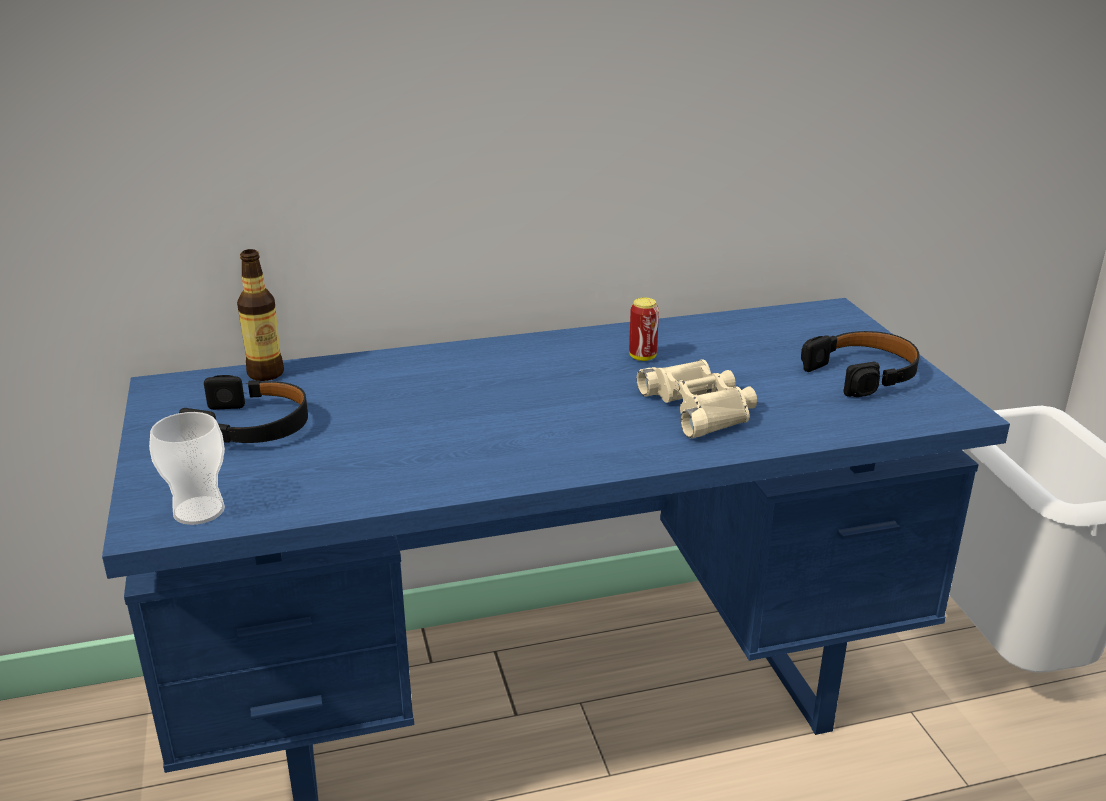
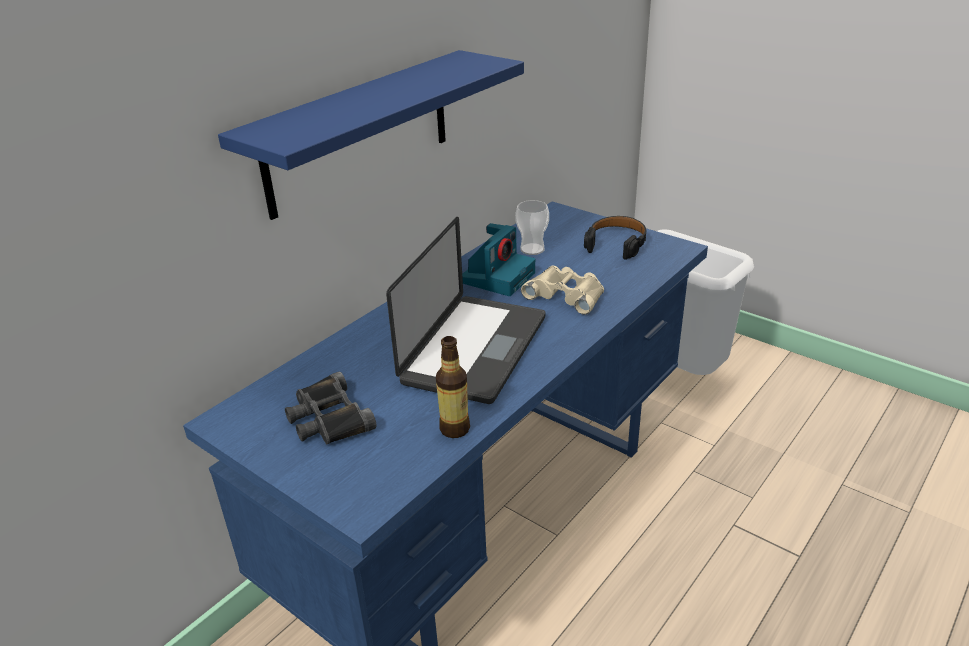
camera: 35 degrees left, 5 degrees up
cup [149,412,225,525] -> cup moved to [515,200,549,255]
black headphones [179,375,308,443] -> black binoculars [285,372,377,444]
bottle [237,249,284,381] -> bottle moved to [436,336,470,438]
can [629,298,659,361] -> camera [462,223,535,296]
none -> blue shelf [218,50,524,220]
none -> laptop [386,217,545,404]

